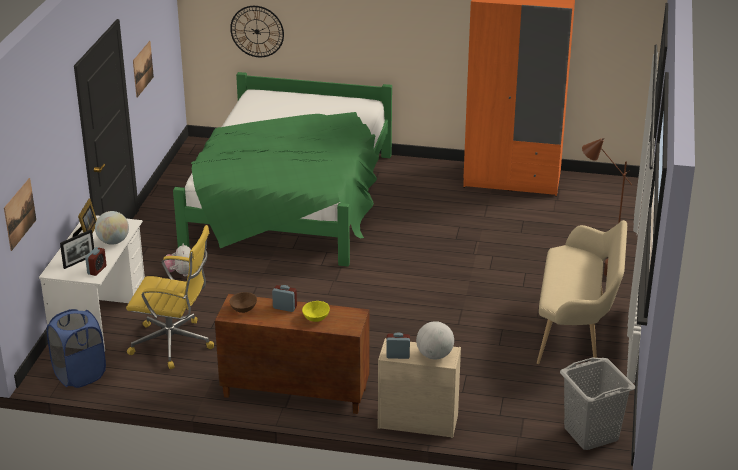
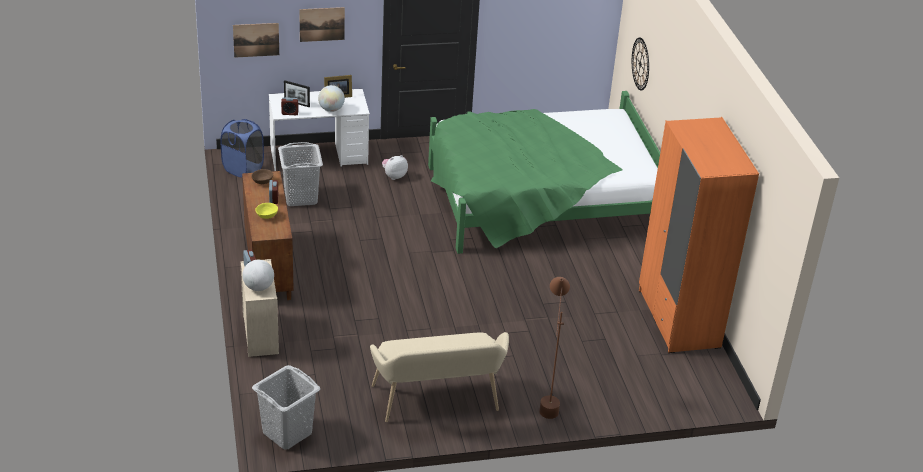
camera: 65 degrees right, 5 degrees up
yellow office chair [126,225,214,369] -> grey laundry basket [278,142,323,206]
picture [133,41,154,98] -> picture moved to [299,7,345,42]

